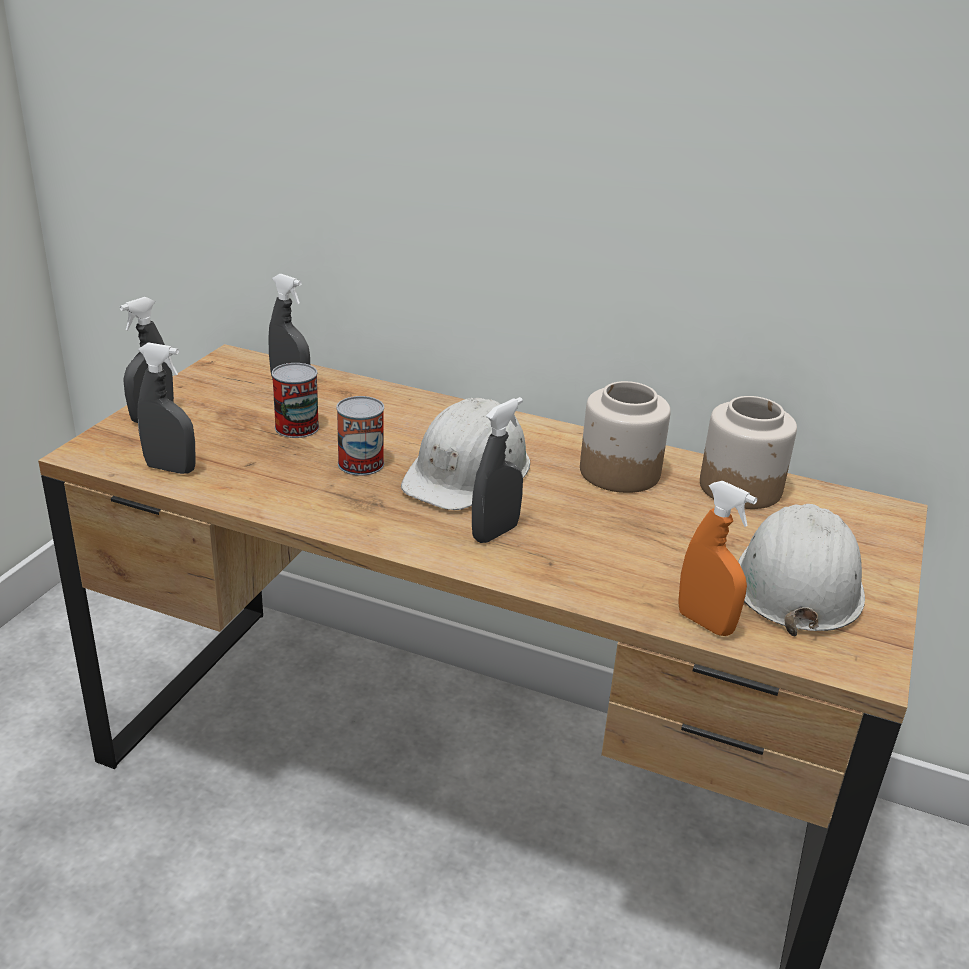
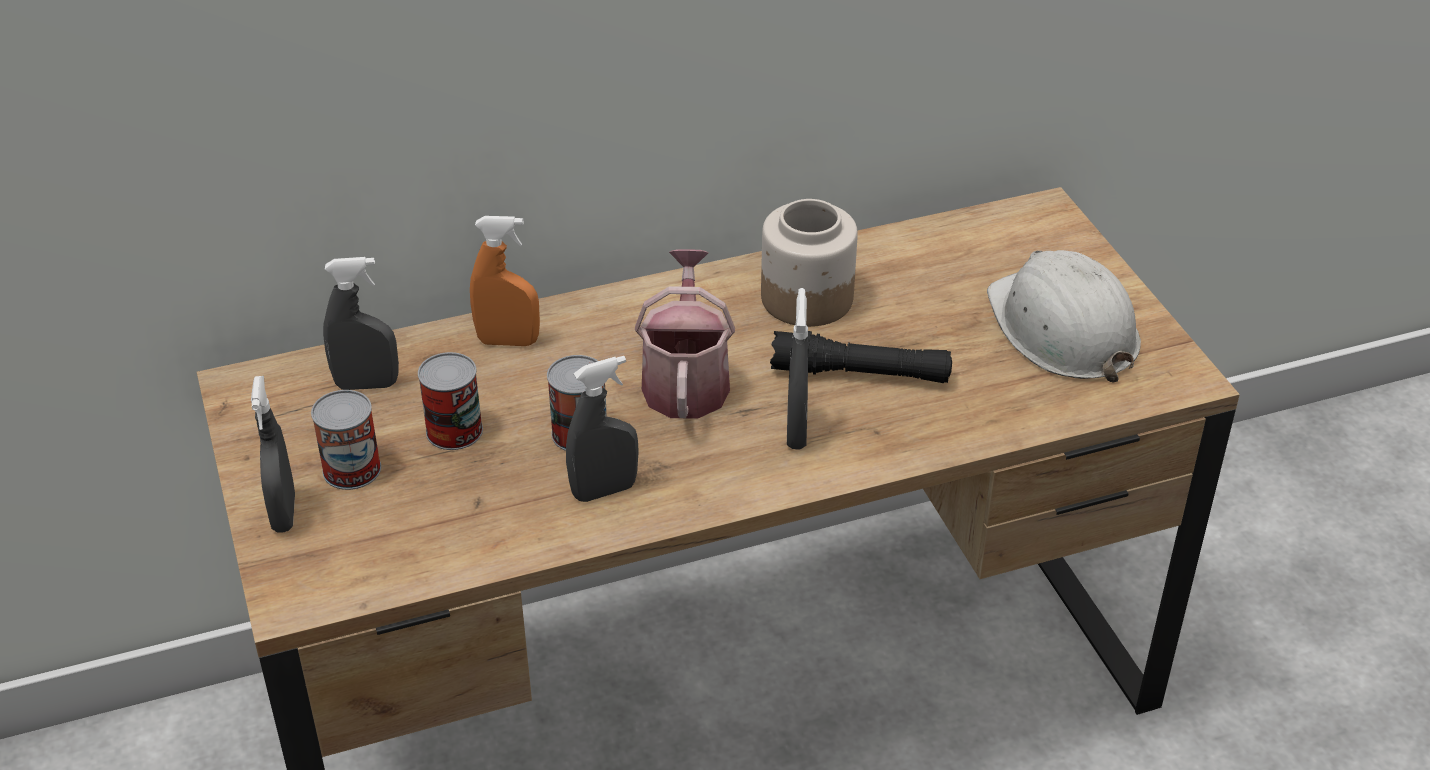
camera: 40 degrees left, 10 degrees up
grey spray bottle [137,342,196,474] -> grey spray bottle moved to [566,356,639,502]
white hard hat [401,395,530,510] -> watering can [635,249,735,419]
orange spray bottle [678,481,757,636] -> orange spray bottle moved to [470,216,540,346]
jar [700,396,797,509] -> none
none -> can [311,390,381,490]
none -> black flashlight [770,331,952,383]

